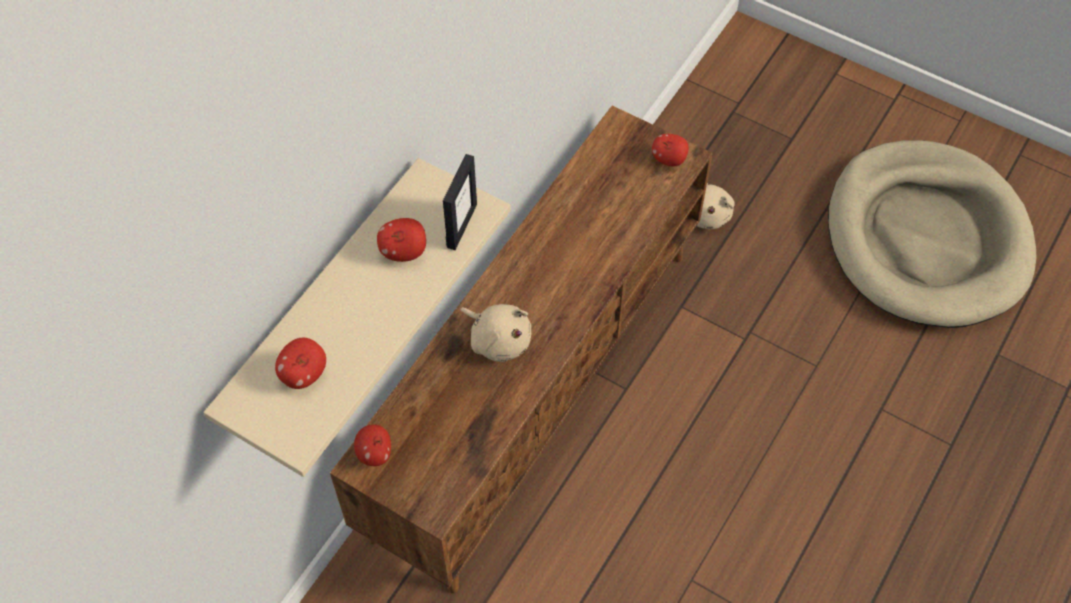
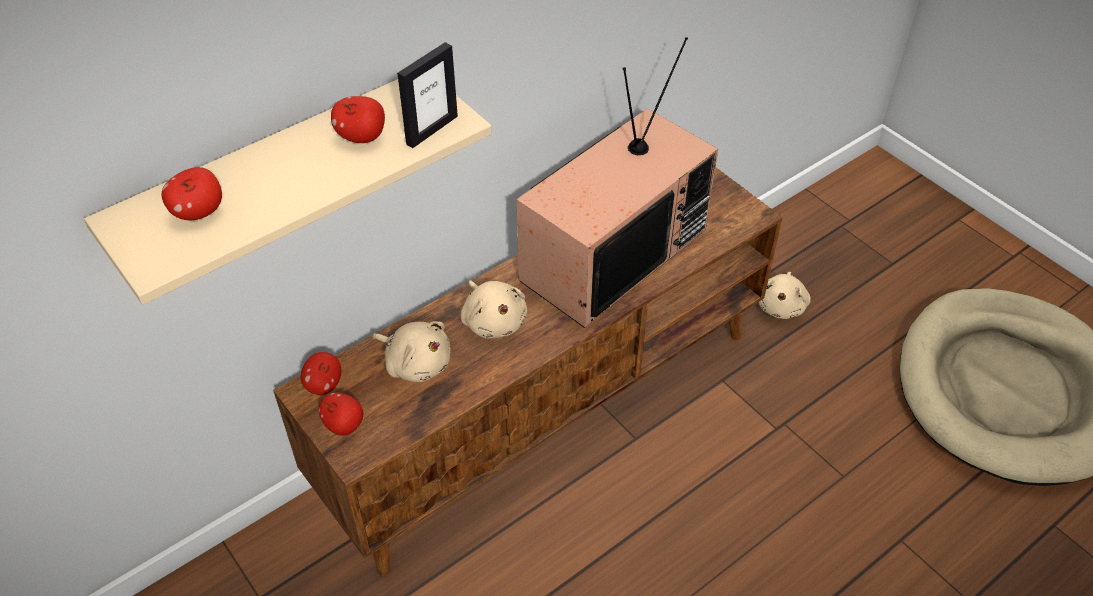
camera: 20 degrees right, 10 degrees down
apple [652,134,689,167] -> apple moved to [319,392,363,436]
none -> beige plush toy [372,321,451,382]
none -> television [516,37,718,328]

